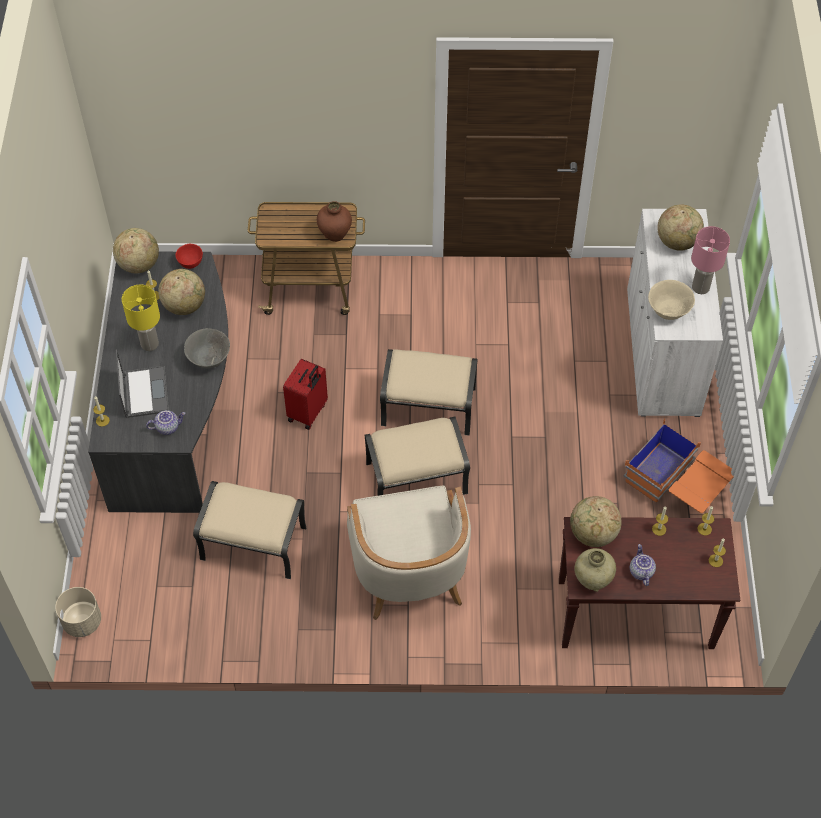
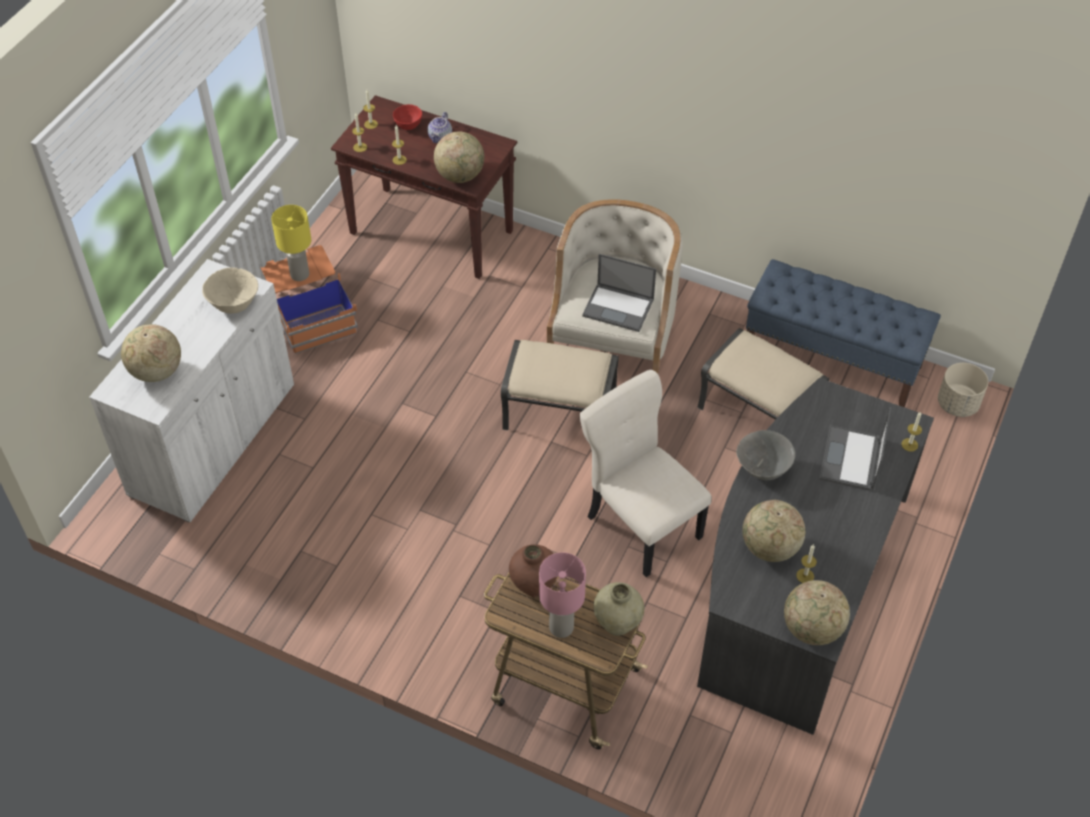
camera: 155 degrees left, 5 degrees down
yellow table lamp [122,285,160,351] -> yellow table lamp moved to [271,205,311,281]
teapot [146,410,186,435] -> none
red bowl [175,244,203,269] -> red bowl moved to [393,104,422,130]
red suitcase [283,359,328,430] -> beige chair [580,370,712,577]
beige ottoman [380,349,478,436] -> none
beige vase [574,548,616,592] -> beige vase moved to [594,582,644,636]
pink table lamp [691,226,730,294] -> pink table lamp moved to [539,552,586,638]
none -> laptop [582,254,656,332]
none -> blue bench [746,259,941,407]

